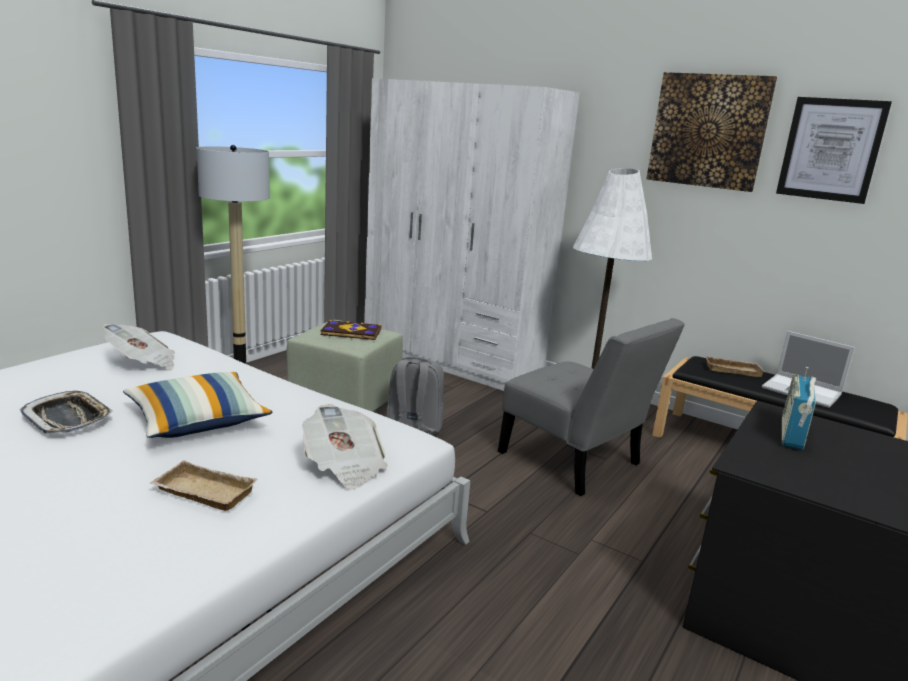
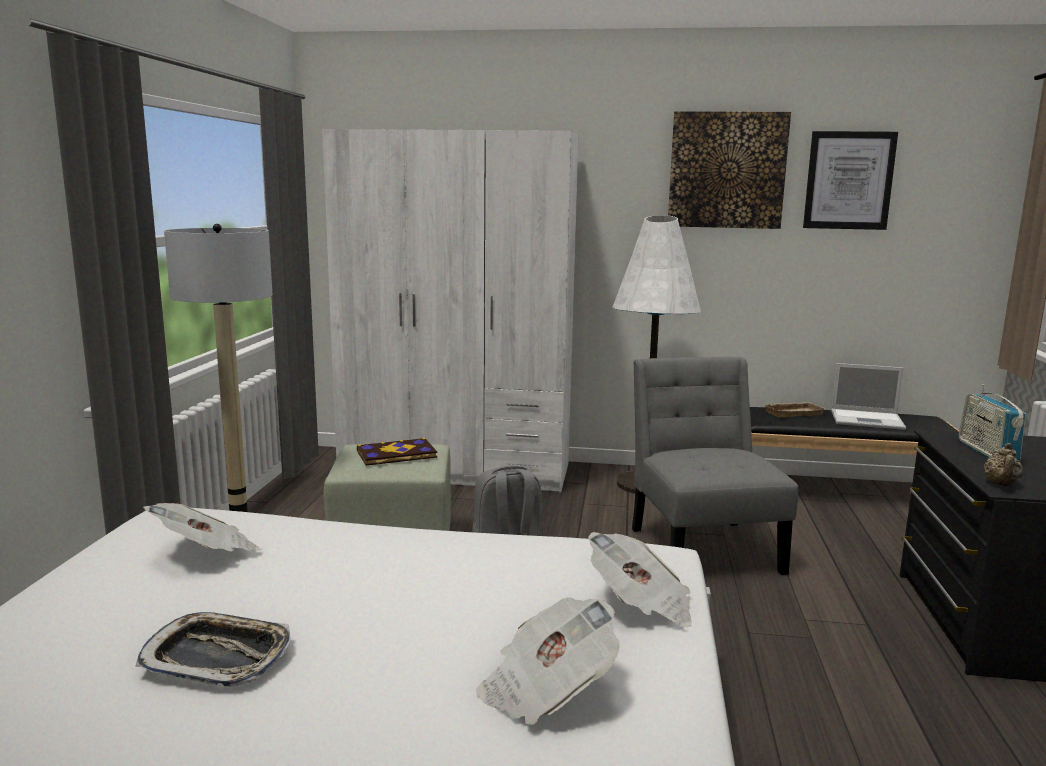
camera: 25 degrees left, 5 degrees down
pillow [123,372,273,438] -> none
beige tray [150,460,257,511] -> newspaper [476,597,620,725]
grey chair [498,318,685,496] -> grey chair turned 120 degrees counterclockwise [632,357,798,575]
none -> beige teapot [984,443,1023,486]

